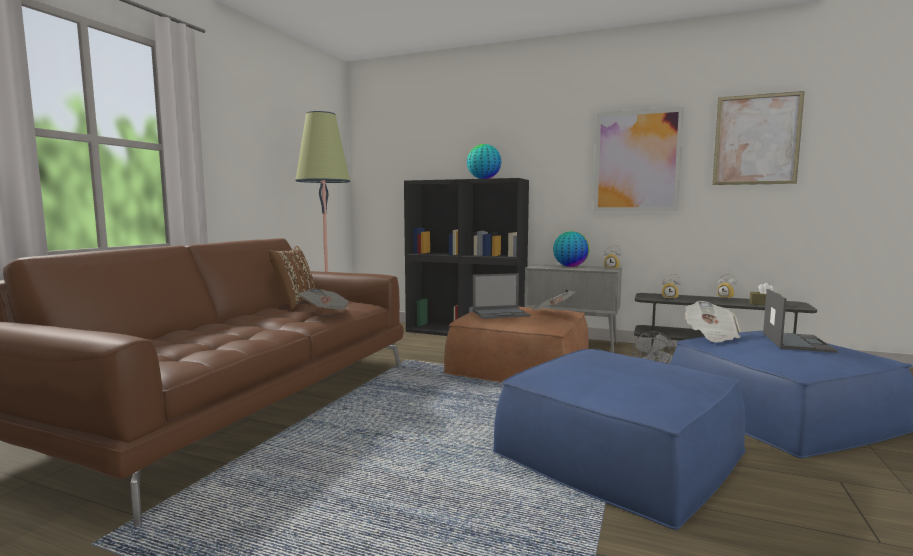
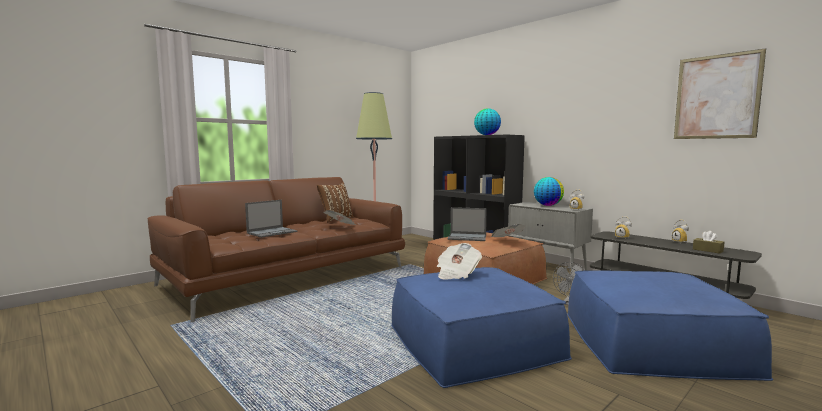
camera: 25 degrees right, 0 degrees up
picture [593,107,684,212] -> none
newspaper [685,301,741,342] -> newspaper moved to [437,243,482,280]
laptop [763,289,838,353] -> laptop moved to [245,200,298,238]

